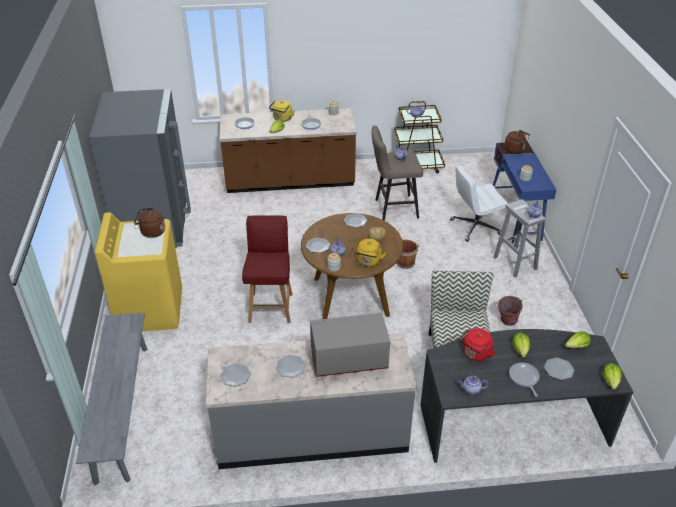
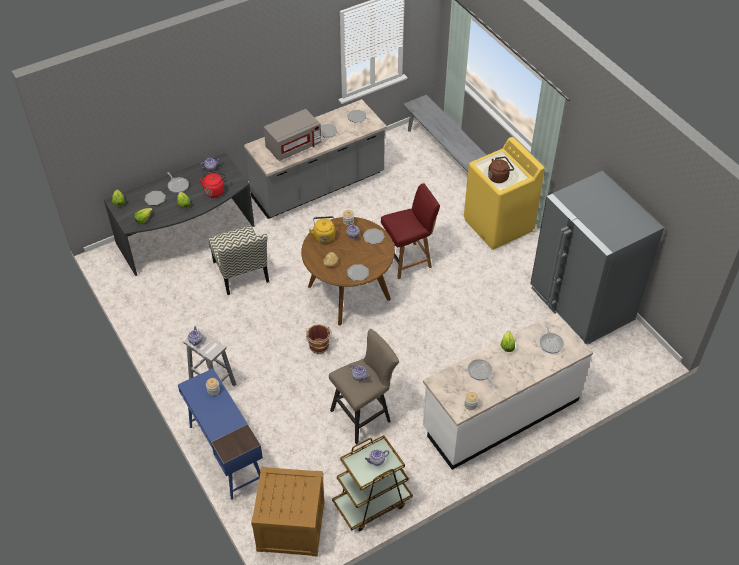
camera: 155 degrees right, 10 degrees up
brown counter [219,108,357,193] -> white counter [423,313,593,470]
red chair [242,215,292,323] -> red chair turned 90 degrees counterclockwise [381,183,440,279]
yellow kettle [269,100,294,122] -> none
white office chair [450,165,508,242] -> none
bucket [497,296,523,326] -> none
brown kettle [505,130,530,154] -> none
none -> crate [251,466,325,557]

